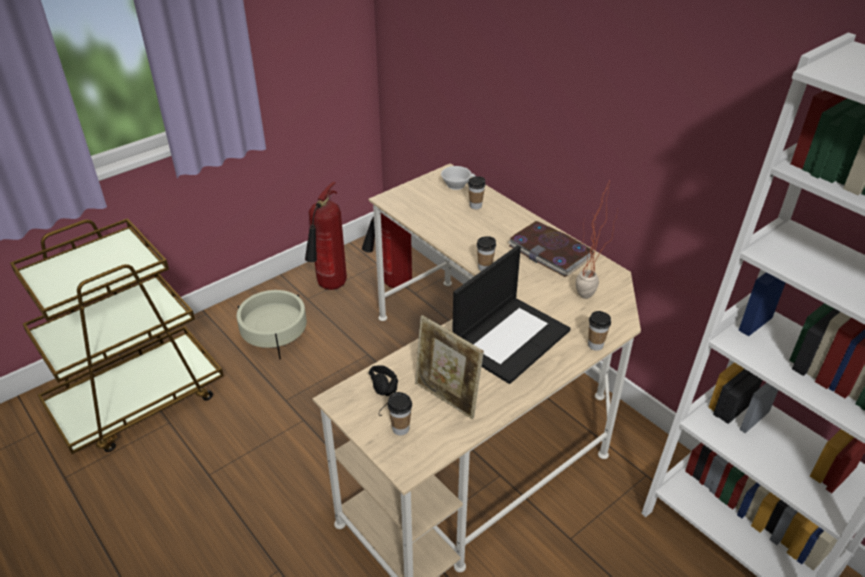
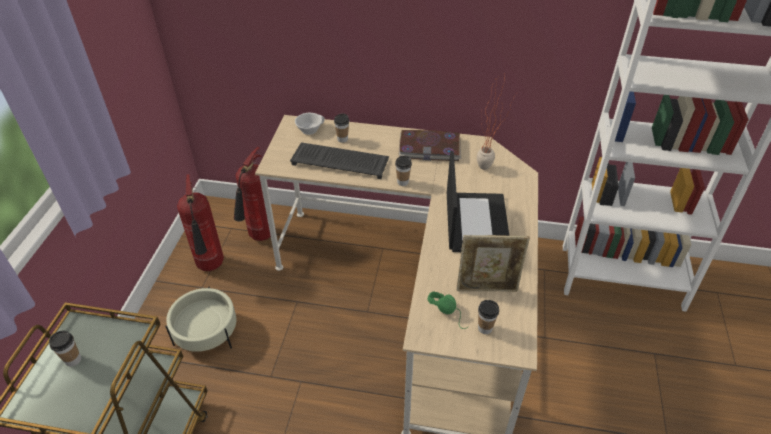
camera: 40 degrees left, 5 degrees up
black headphones [368,365,398,416] -> green headphones [427,291,468,329]
cup [588,311,611,351] -> cup moved to [49,331,81,367]
none -> keyboard [290,142,389,179]

